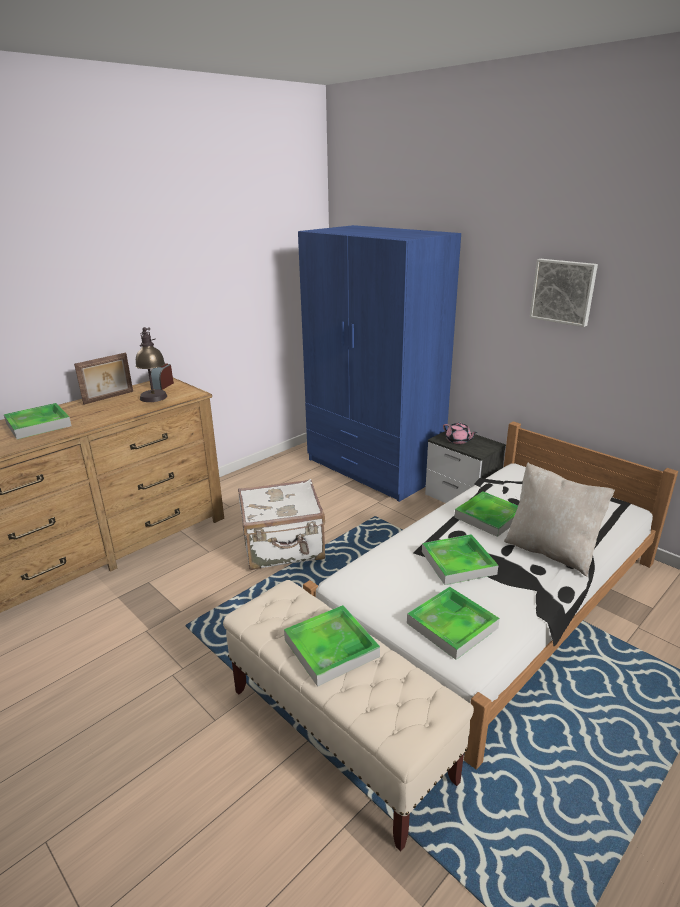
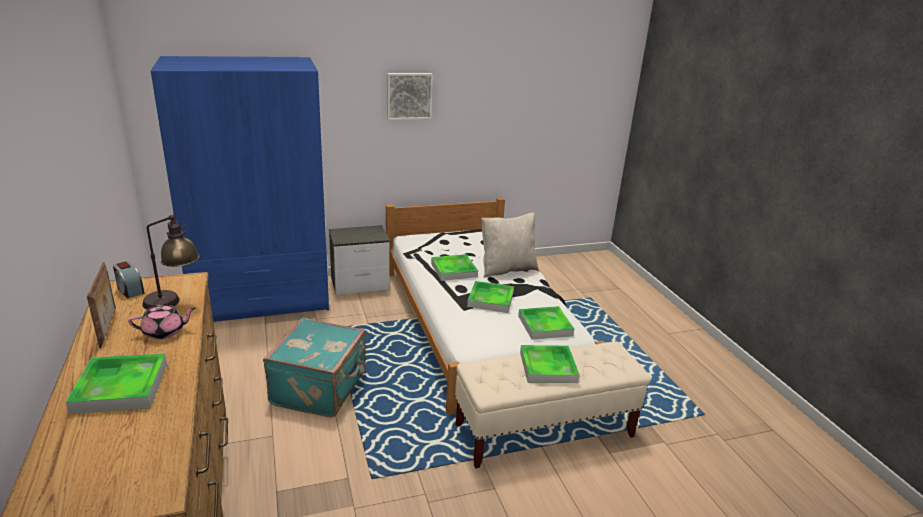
camera: 65 degrees left, 0 degrees up
white suitcase [238,479,325,570] -> turquoise suitcase [263,317,366,417]
pink teapot [443,422,478,444] -> pink teapot moved to [128,305,196,339]

